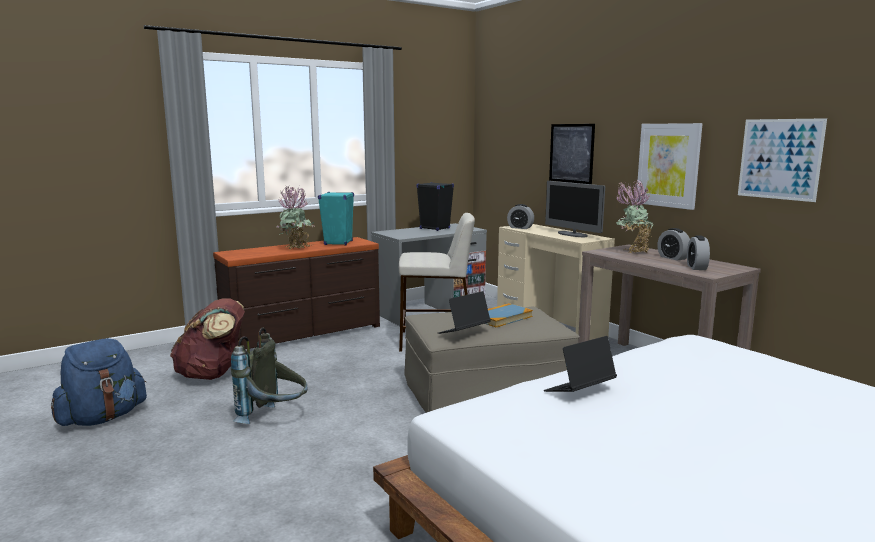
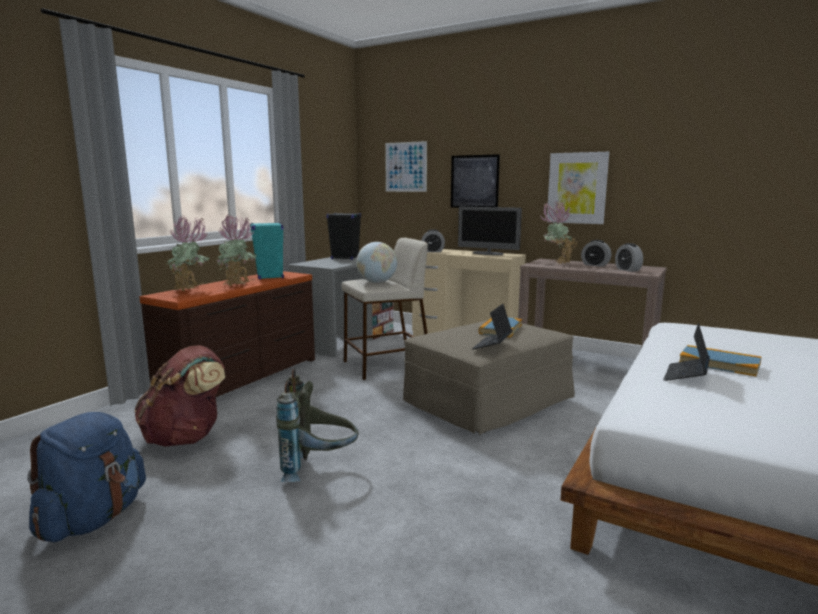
camera: 25 degrees left, 0 degrees up
picture [738,118,827,202] -> picture moved to [385,141,427,192]
none -> potted plant [166,216,210,291]
none -> globe [356,242,397,283]
none -> book [679,345,761,376]

